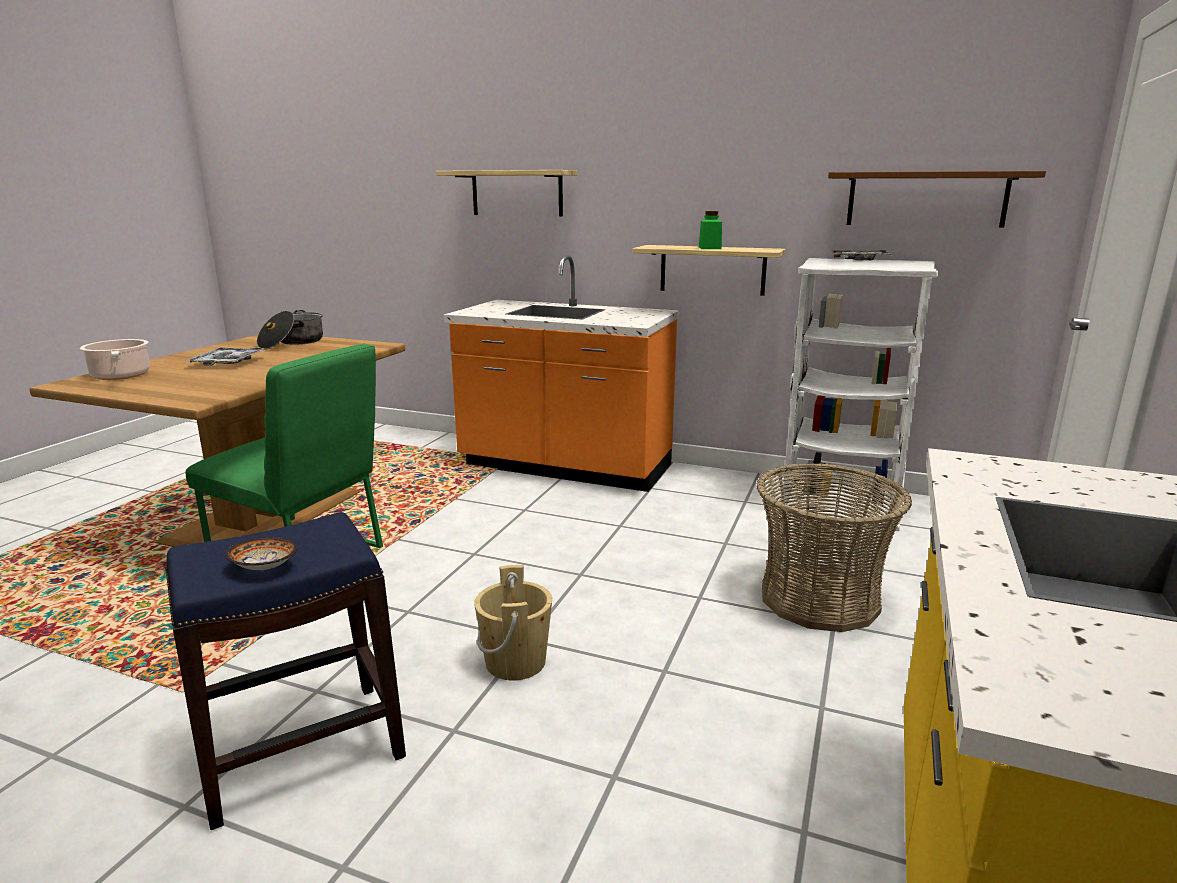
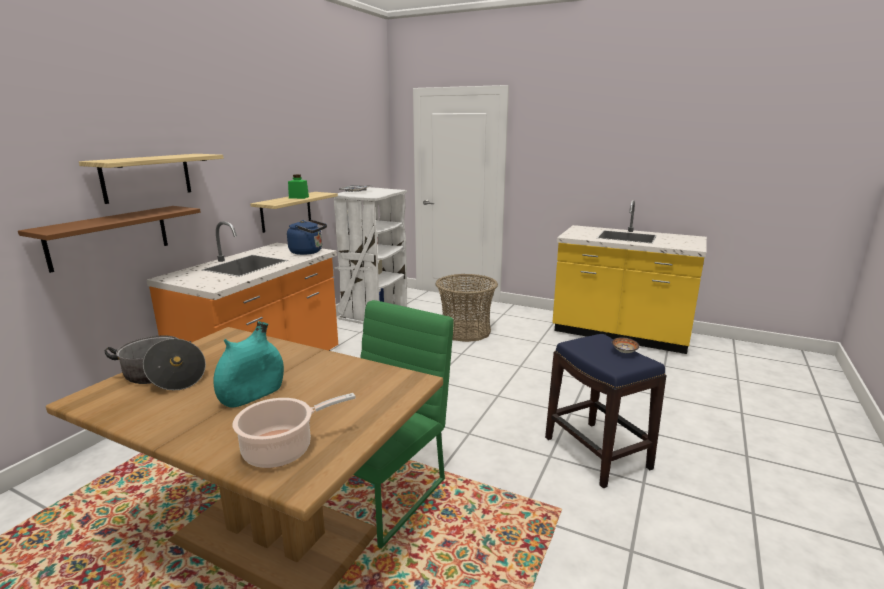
camera: 85 degrees left, 0 degrees up
tray [188,347,267,366] -> turquoise vase [213,321,284,407]
beige bucket [474,565,552,681] -> none
brown shelf [828,171,1046,228] -> brown shelf moved to [18,206,201,273]
none -> blue kettle [287,220,327,255]

